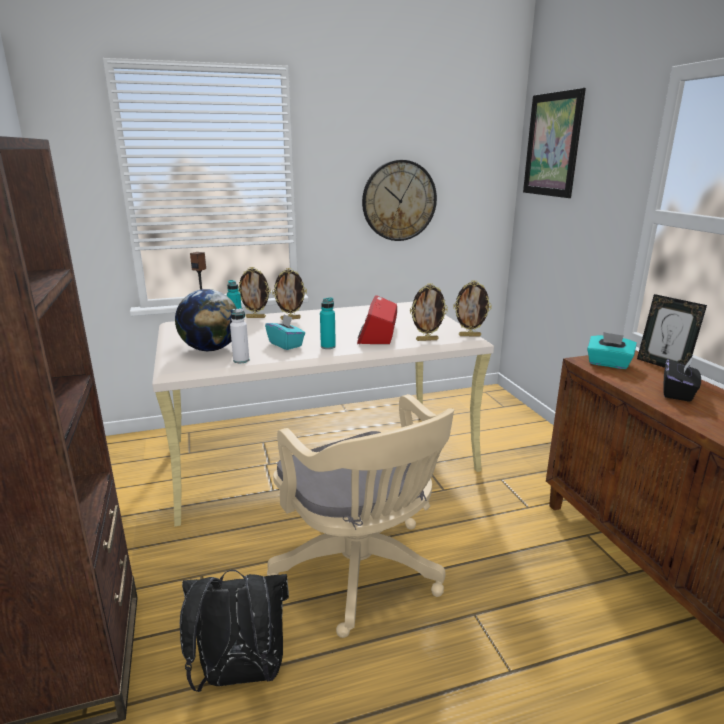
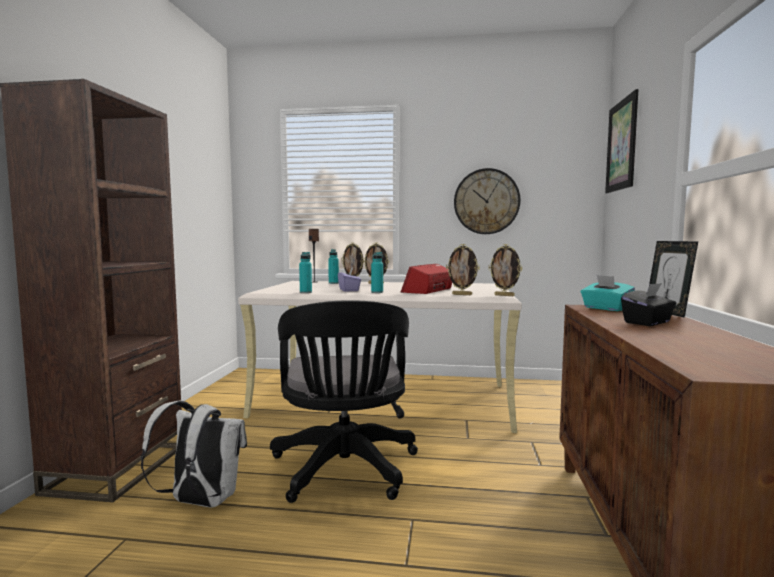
camera: 25 degrees right, 15 degrees down
globe [175,289,237,351] -> none
black backpack [180,570,289,692] -> white backpack [141,401,247,507]
white bottle [230,308,249,363] -> turquoise bottle [299,252,312,293]
turquoise tissue box [265,314,305,350] -> purple tissue box [338,267,361,292]
beige office chair [267,394,454,638] -> black office chair [270,300,418,503]

